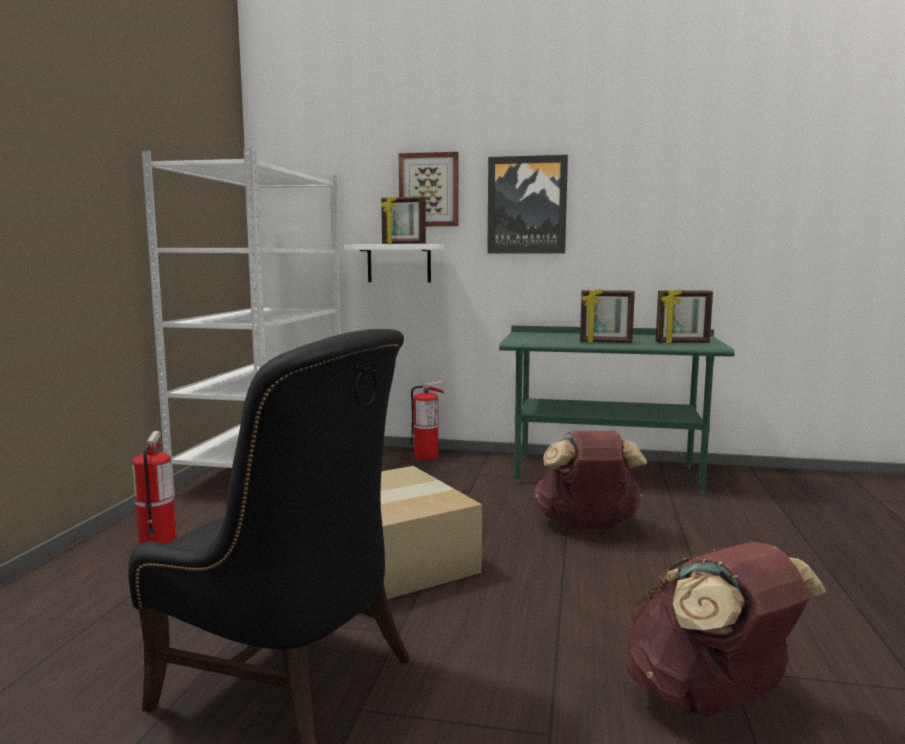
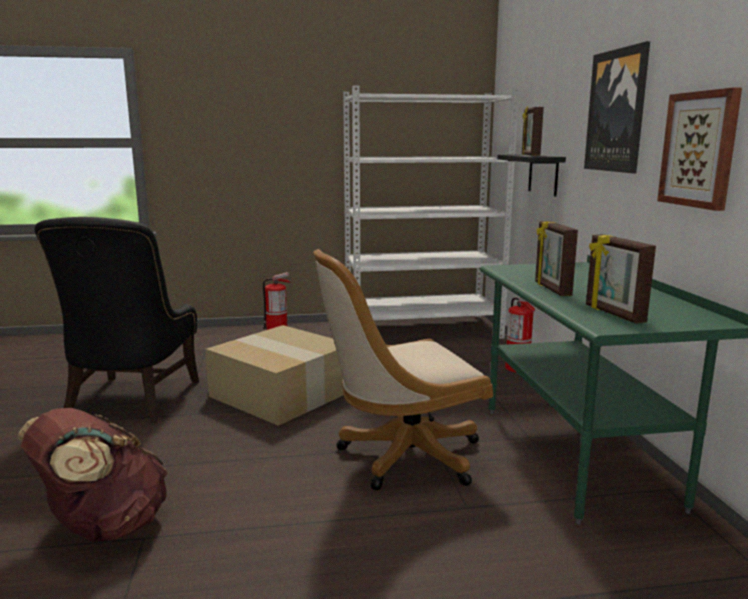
camera: 70 degrees right, 5 degrees up
white shelf [344,244,444,283] -> black shelf [497,155,566,197]
picture [399,152,459,226] -> picture moved to [657,88,742,211]
brown backpack [534,431,647,530] -> office chair [313,249,493,490]

